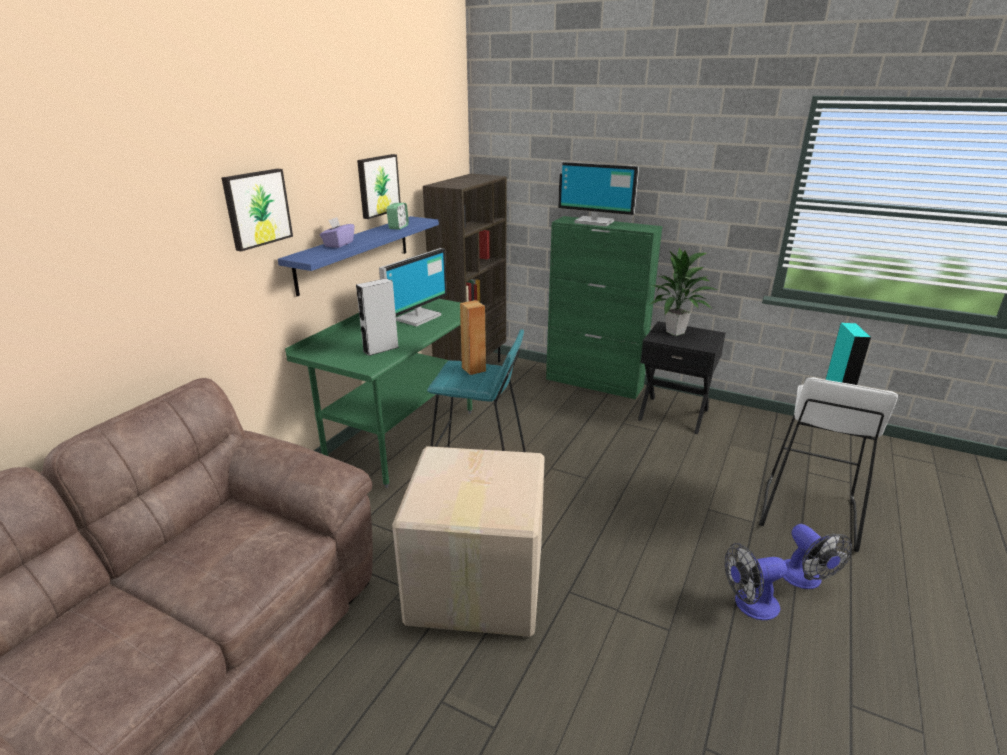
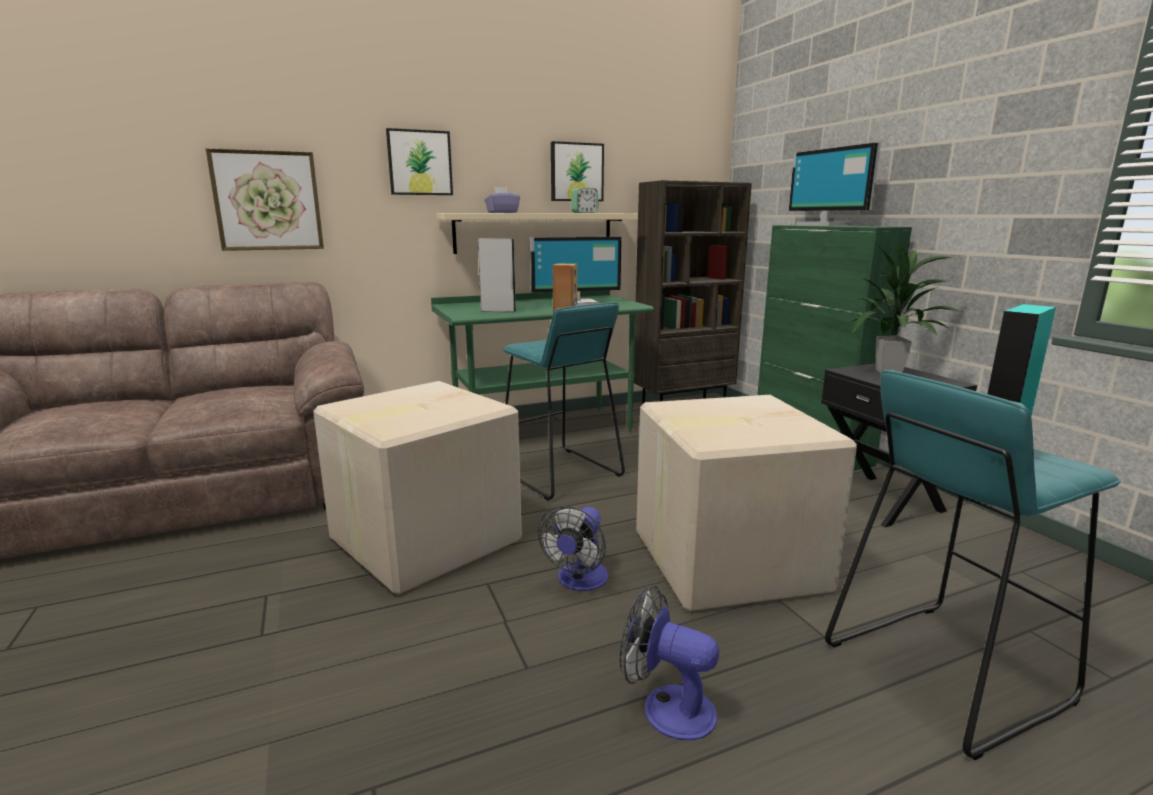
camera: 40 degrees right, 10 degrees down
blue shelf [278,216,439,296] -> beige shelf [436,213,638,254]
white stool [759,377,898,552] -> turquoise stool [825,370,1121,760]
fan [783,524,852,589] -> fan moved to [538,506,608,591]
none -> picture [206,148,324,251]
none -> cardboard box [636,395,857,611]

